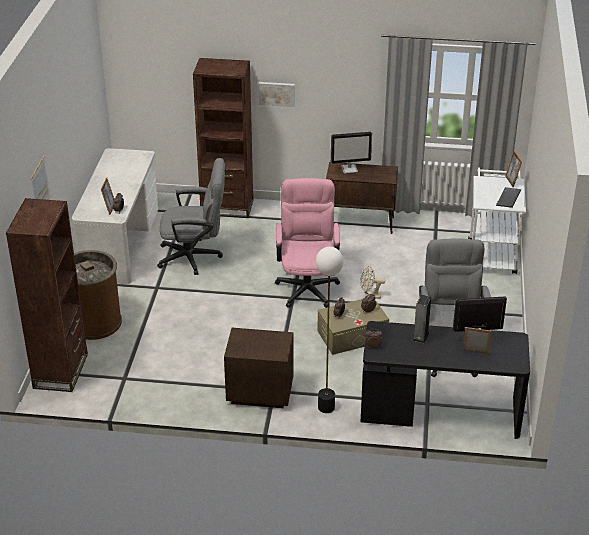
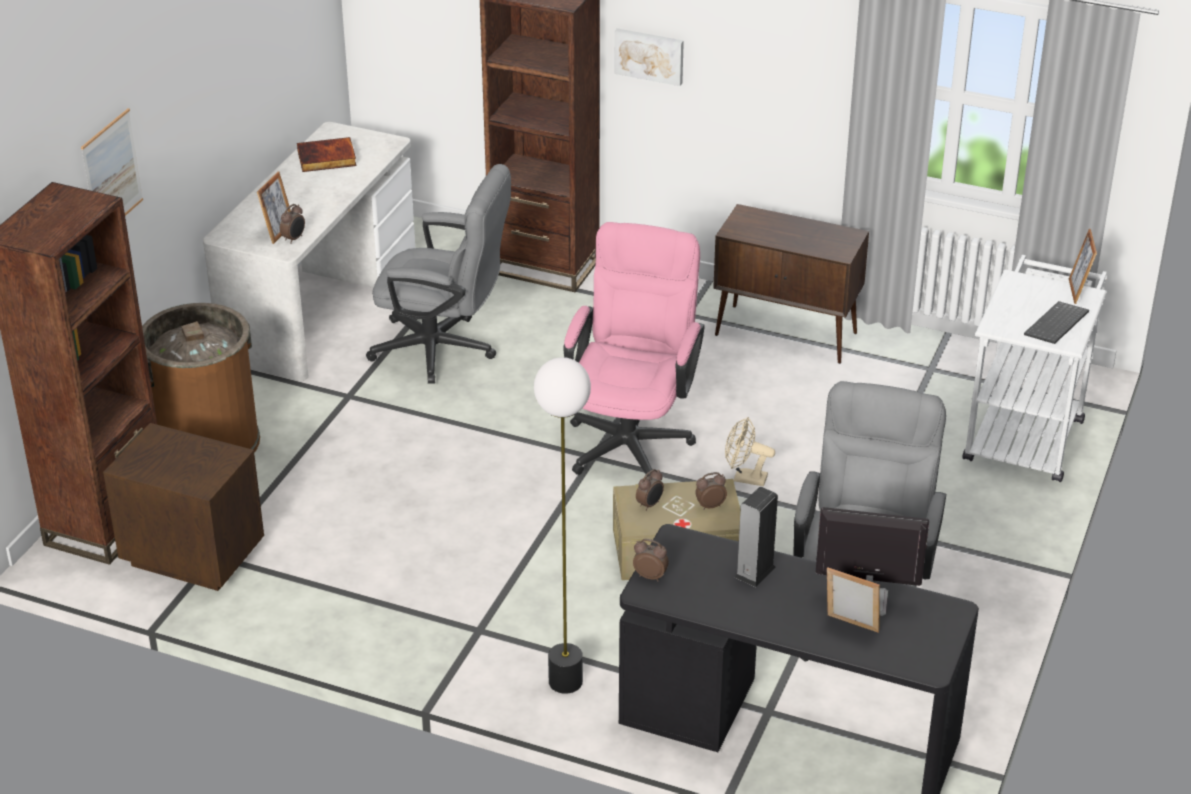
camera: 15 degrees right, 0 degrees up
brown nightstand [224,328,293,408] -> brown nightstand moved to [103,423,264,591]
monitor [331,132,372,174] -> none
none -> book [297,137,356,172]

